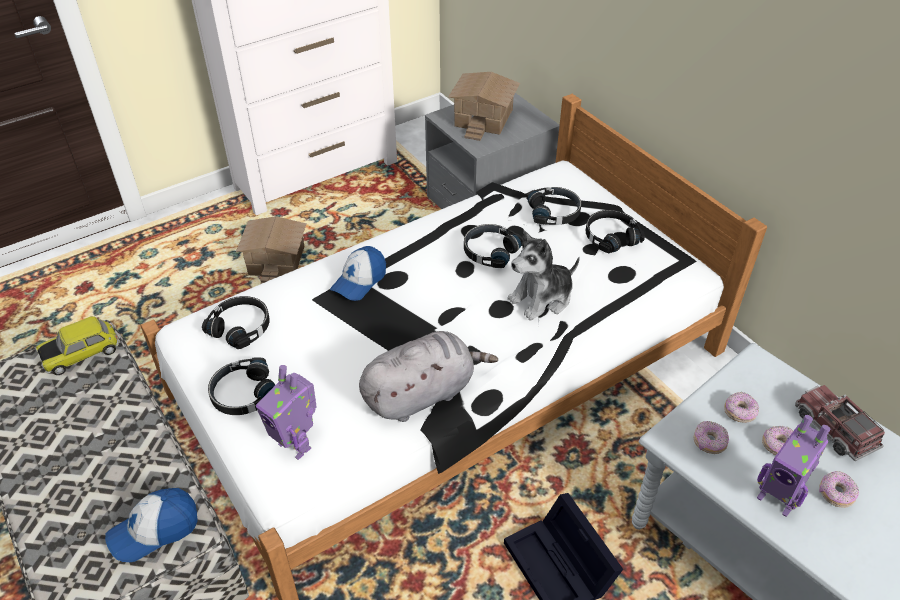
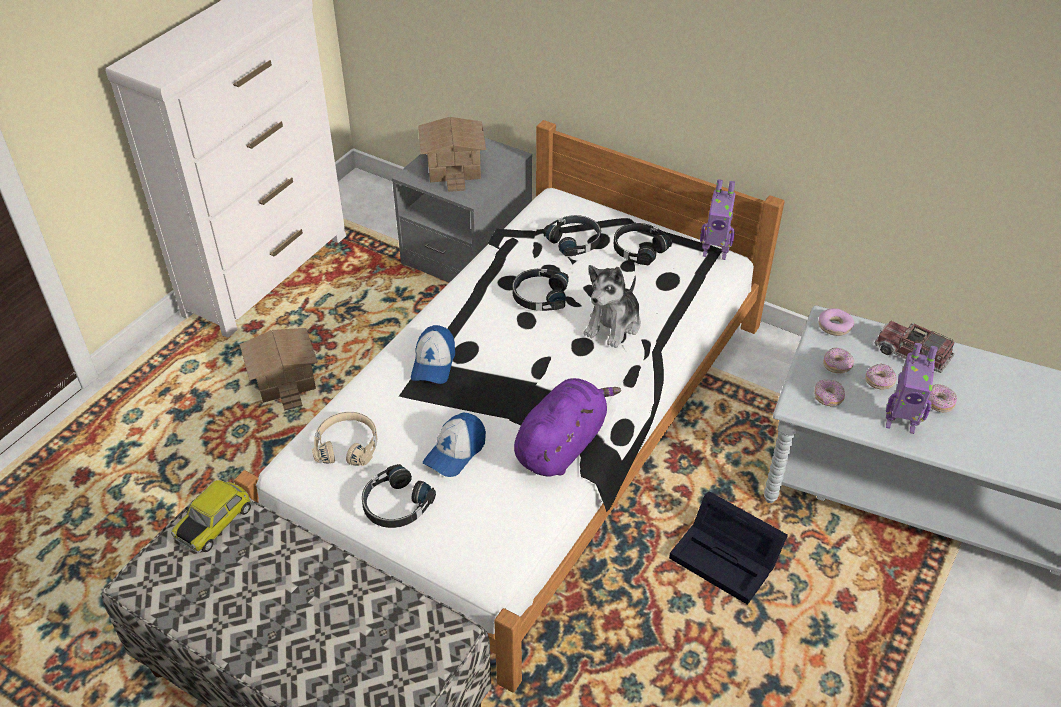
camera: 25 degrees left, 0 degrees up
cap [105,488,198,562] -> cap moved to [423,413,486,477]
black headphones [202,296,270,349] -> beige headphones [312,412,377,466]
toy robot [256,365,317,460] -> toy robot moved to [700,179,735,260]
grey plush toy [359,331,498,422] -> purple plush toy [514,378,621,477]
none -> donut [818,308,854,336]

